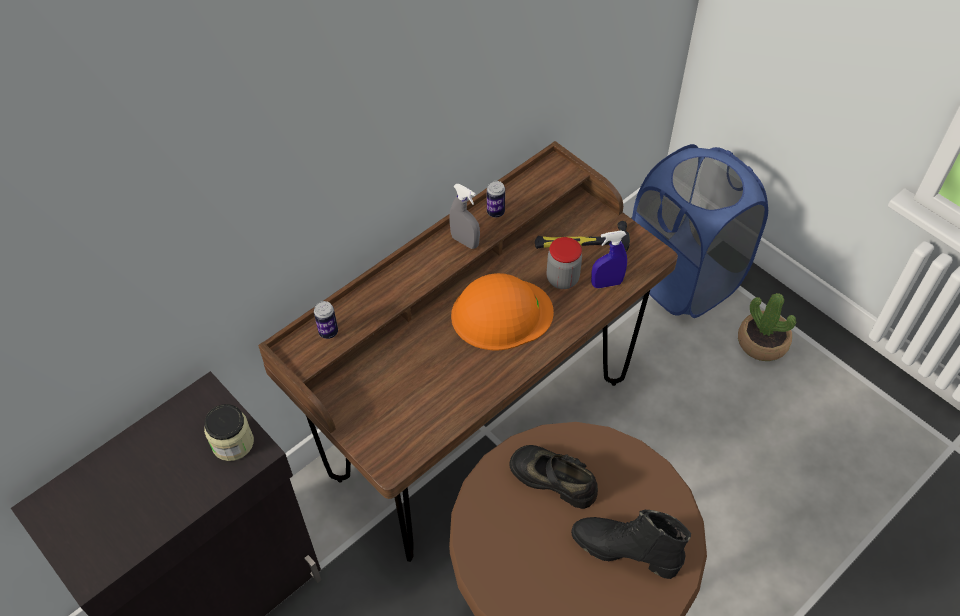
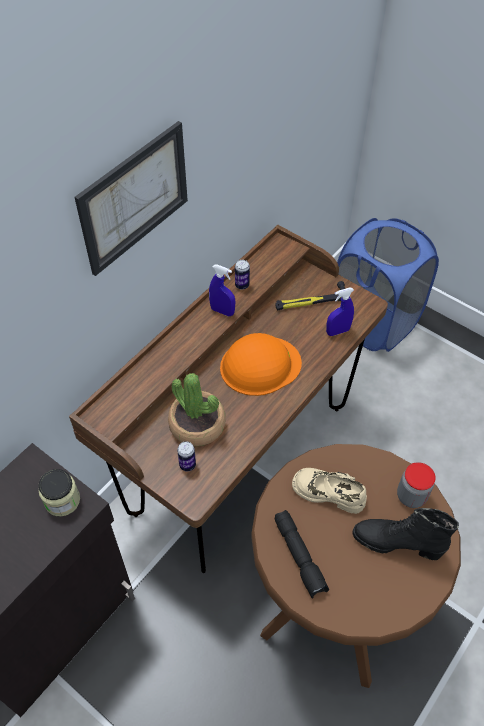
camera: 10 degrees left, 0 degrees up
can [314,301,338,339] -> can moved to [177,441,196,471]
grey spray bottle [449,184,480,249] -> blue spray bottle [209,265,235,316]
black shoe [509,445,598,509] -> beige shoe [292,468,367,514]
jar [546,237,582,289] -> jar moved to [397,462,436,508]
potted plant [738,293,796,361] -> potted plant moved to [168,373,226,446]
none -> picture [74,121,188,276]
none -> black flashlight [275,510,329,599]

